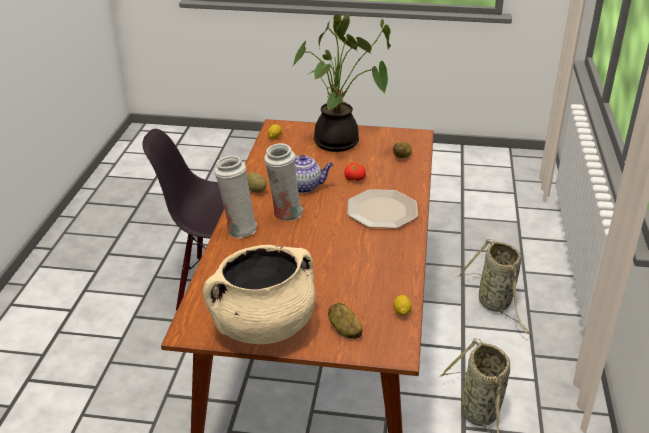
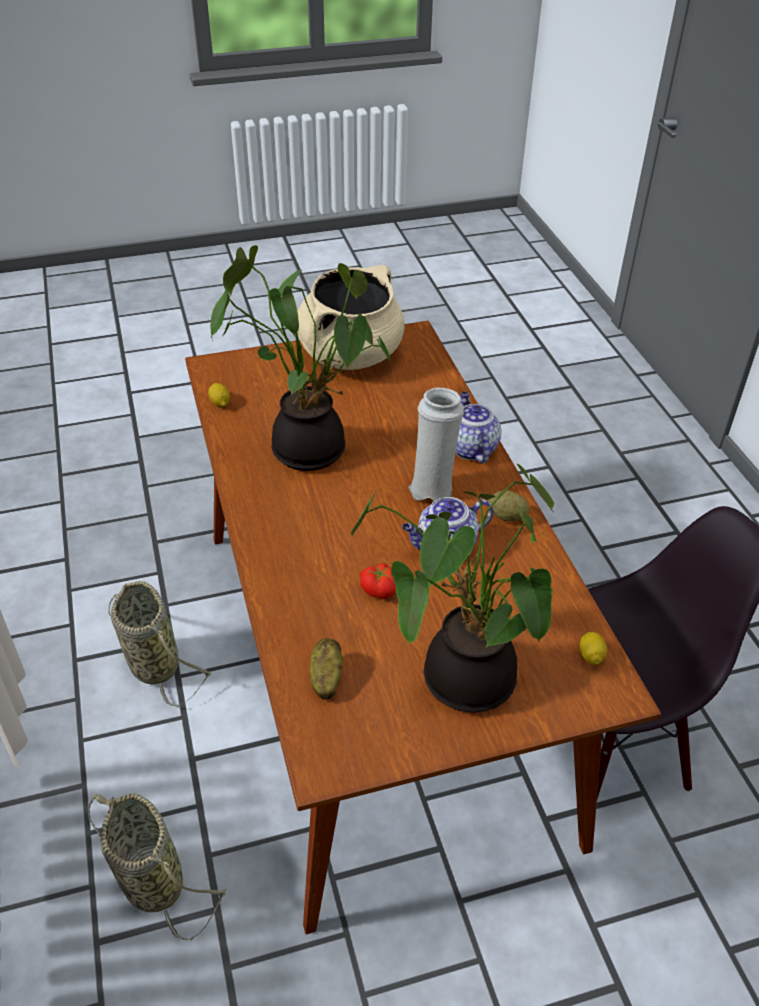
camera: 155 degrees right, 10 degrees up
white vase [215,156,258,238] -> teapot [455,392,501,464]
potato [328,303,363,339] -> none
plate [347,189,418,228] -> none
none -> potted plant [210,245,392,471]

